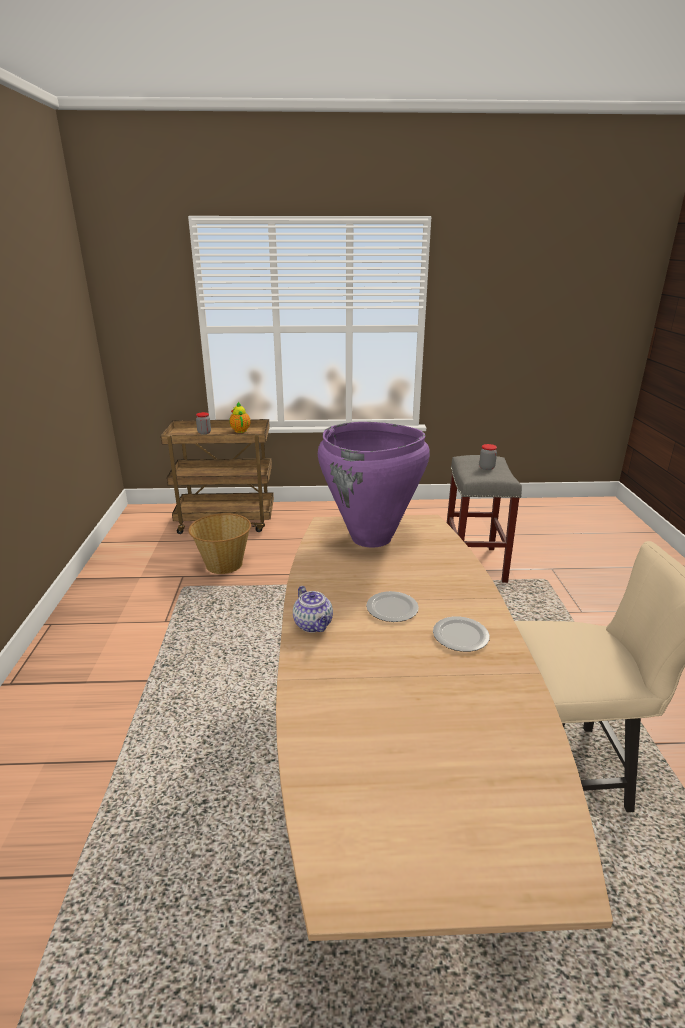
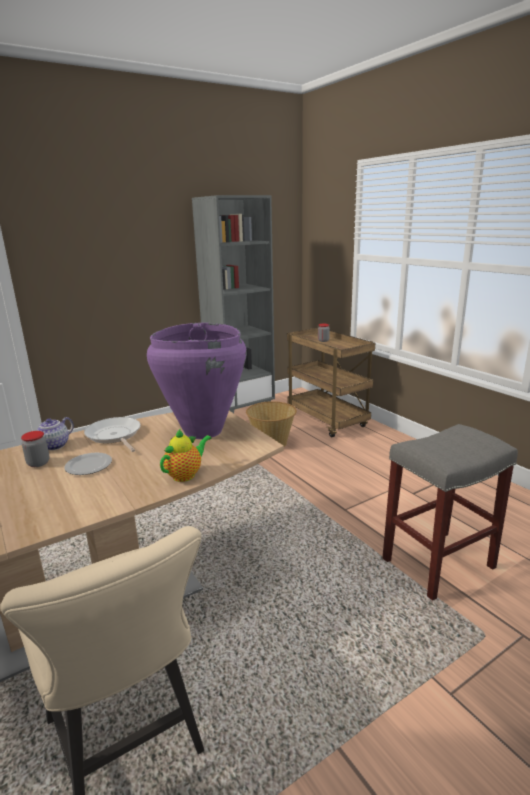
camera: 60 degrees right, 5 degrees down
teapot [229,401,250,433] -> teapot moved to [160,428,212,482]
plate [433,616,490,652] -> none
jar [479,444,497,470] -> jar moved to [21,431,49,467]
none -> frying pan [84,417,141,452]
none -> grey bookcase [192,195,275,413]

